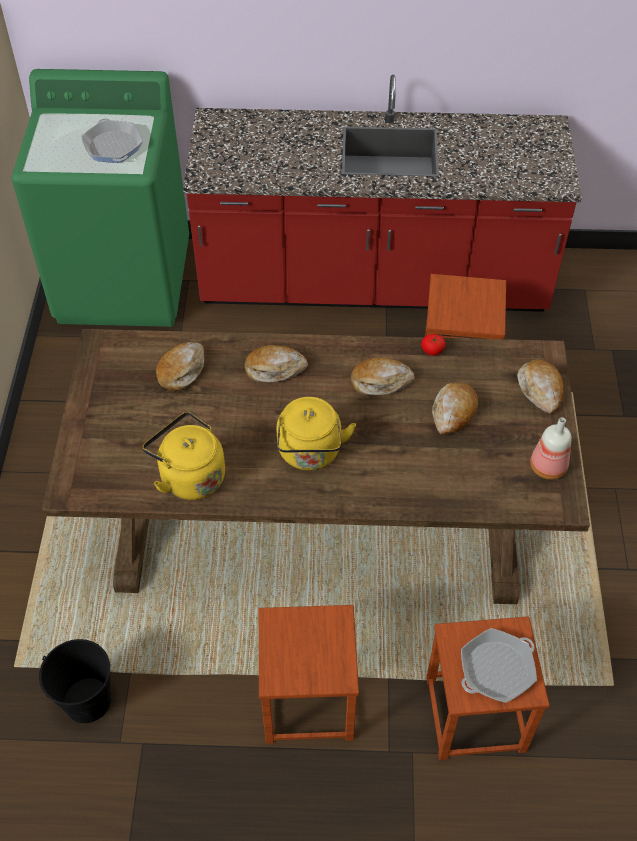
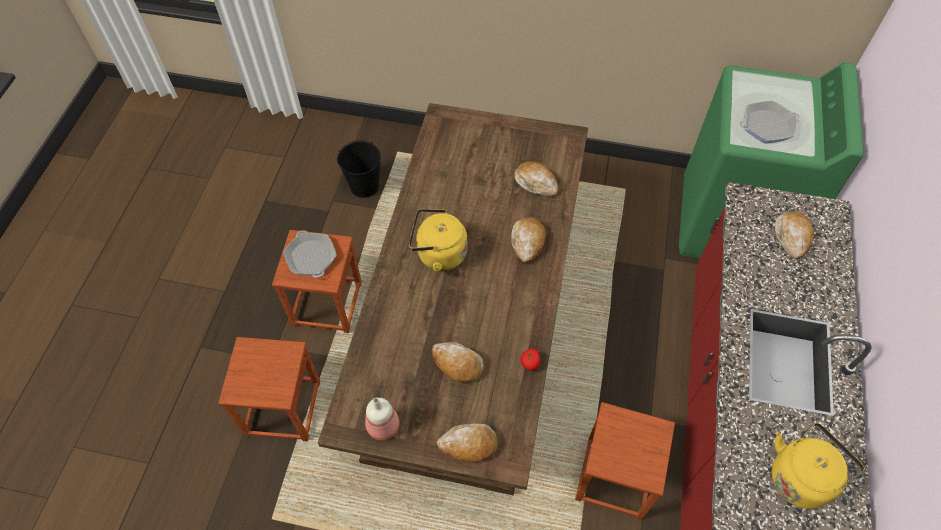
camera: 100 degrees right, 5 degrees up
yellow kettle [143,412,225,500] -> yellow kettle moved to [772,423,865,509]
bread [351,358,415,395] -> bread moved to [775,211,814,259]
frying pan [461,628,537,703] -> frying pan moved to [283,230,336,277]

